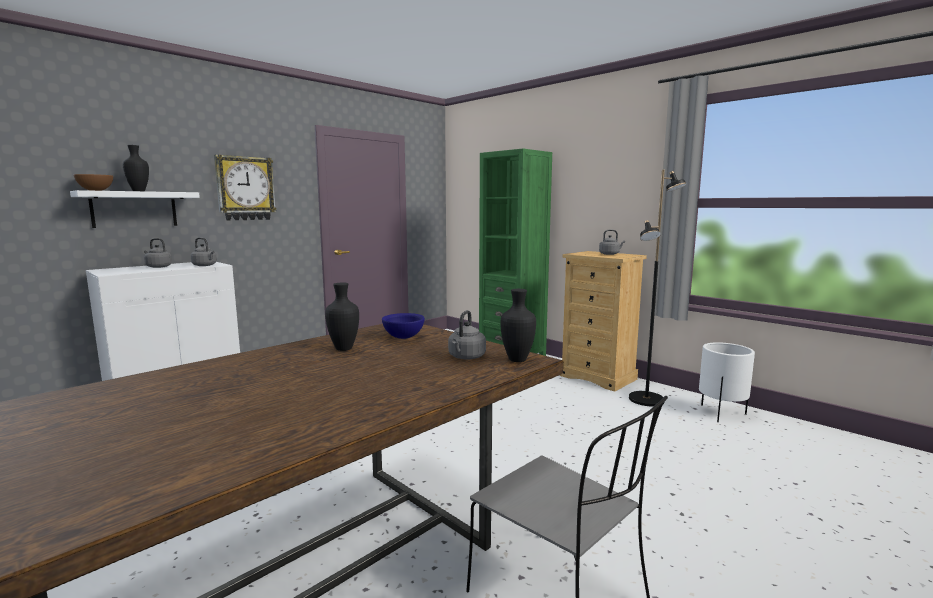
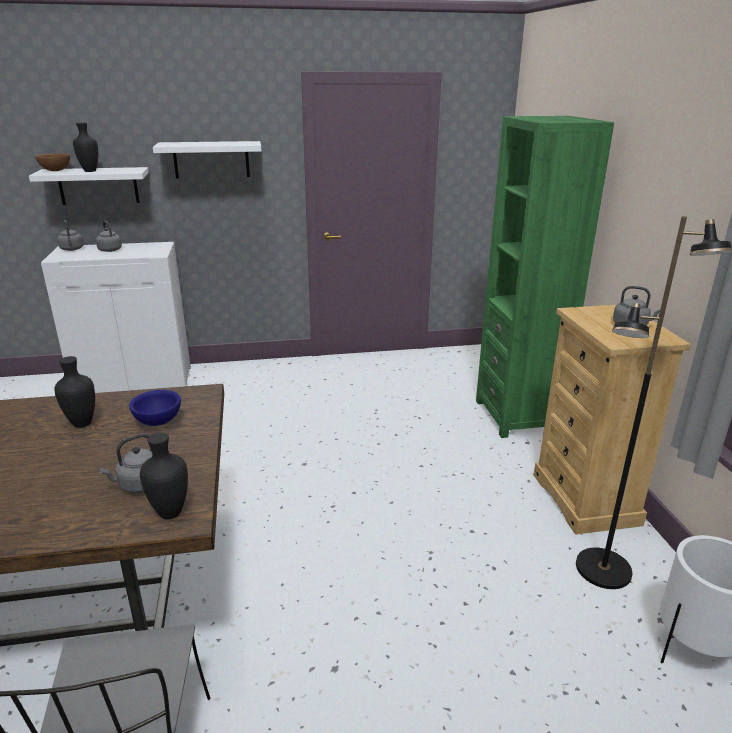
camera: 35 degrees right, 15 degrees up
grey kettle [191,237,217,266] -> grey kettle moved to [57,220,84,251]
wall clock [214,154,277,221] -> white shelf [153,141,262,178]

